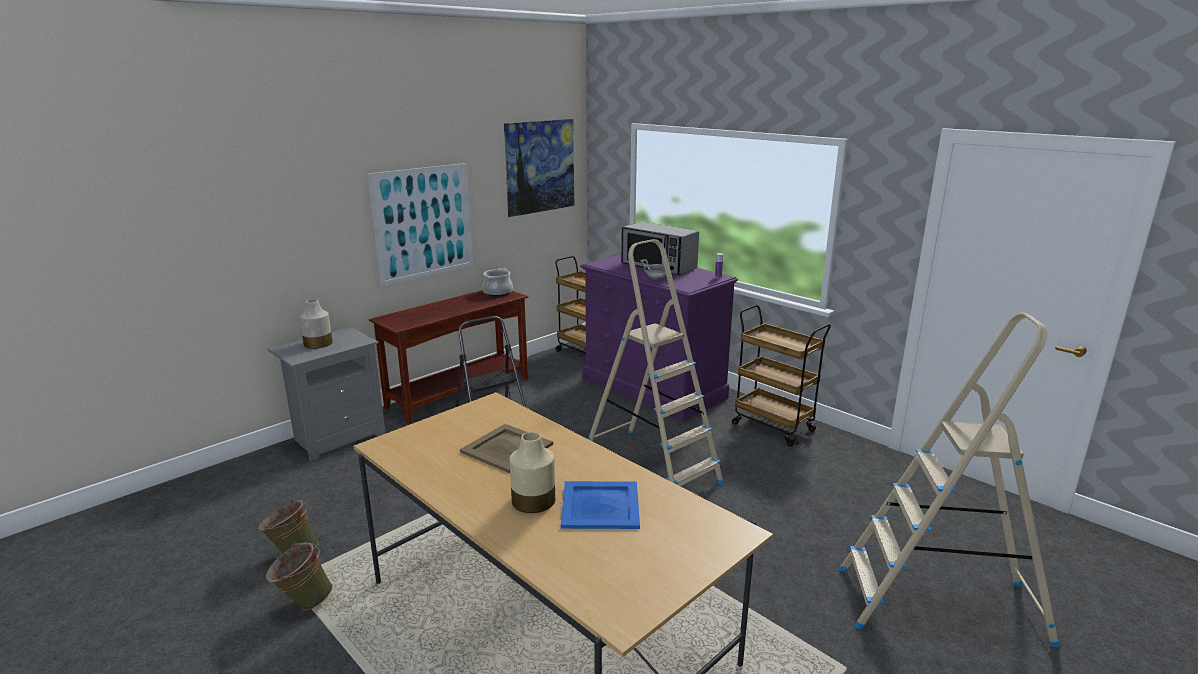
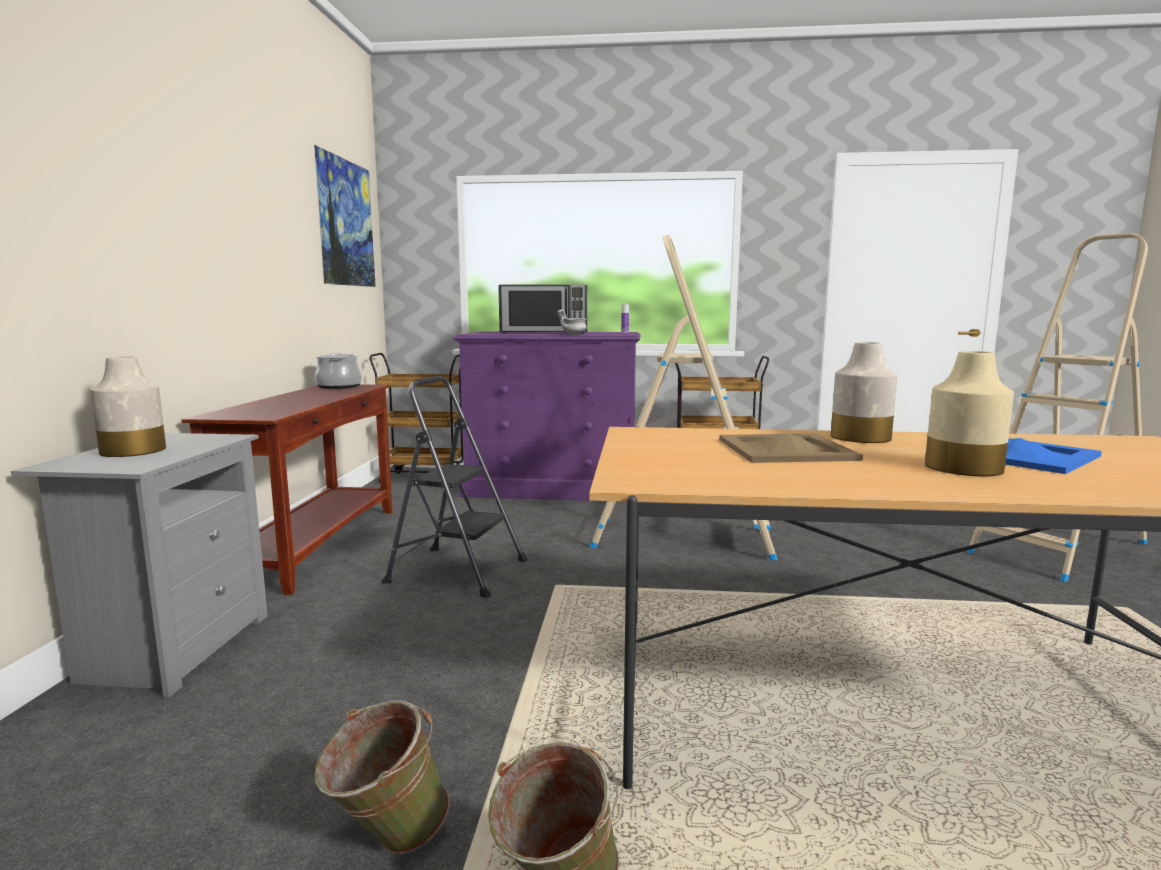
camera: 40 degrees left, 10 degrees down
picture [368,163,473,286] -> none
none -> beige vase [831,342,897,443]

